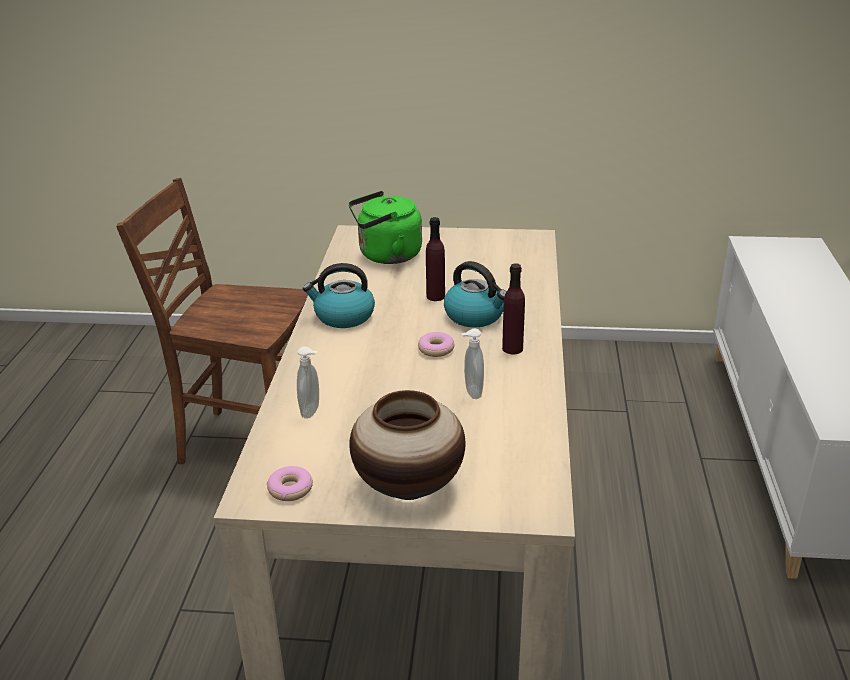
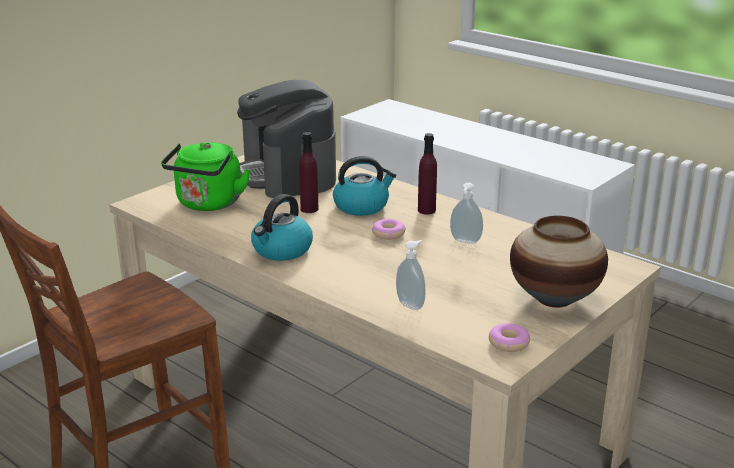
camera: 55 degrees left, 5 degrees down
none -> coffee machine [237,80,336,198]

